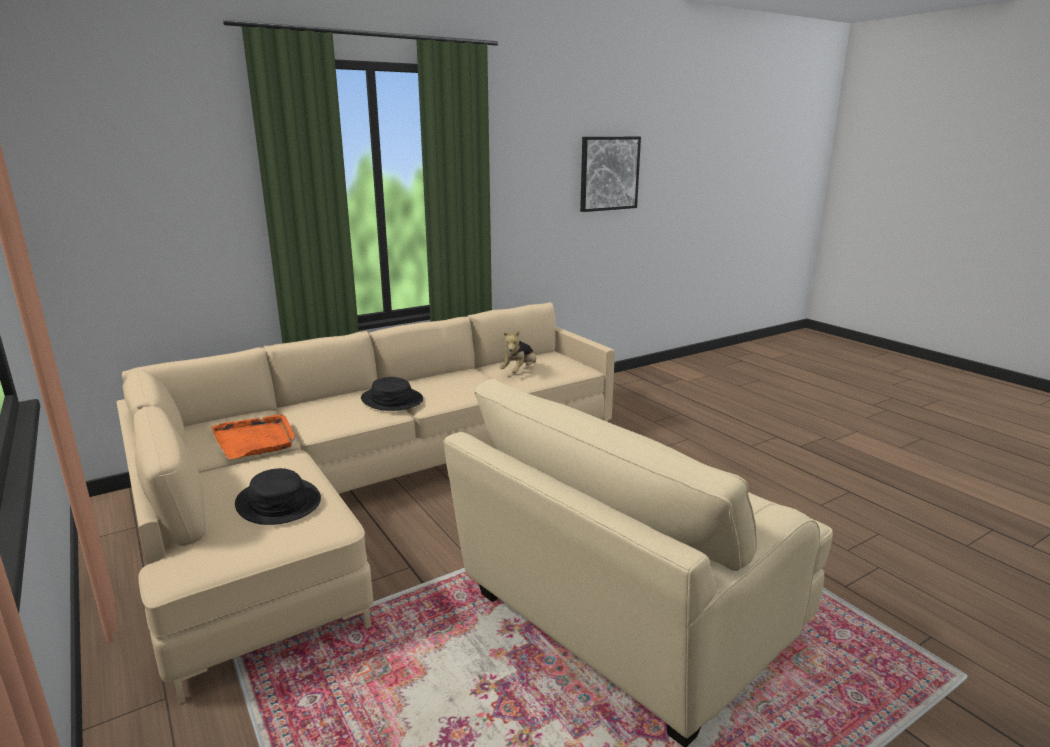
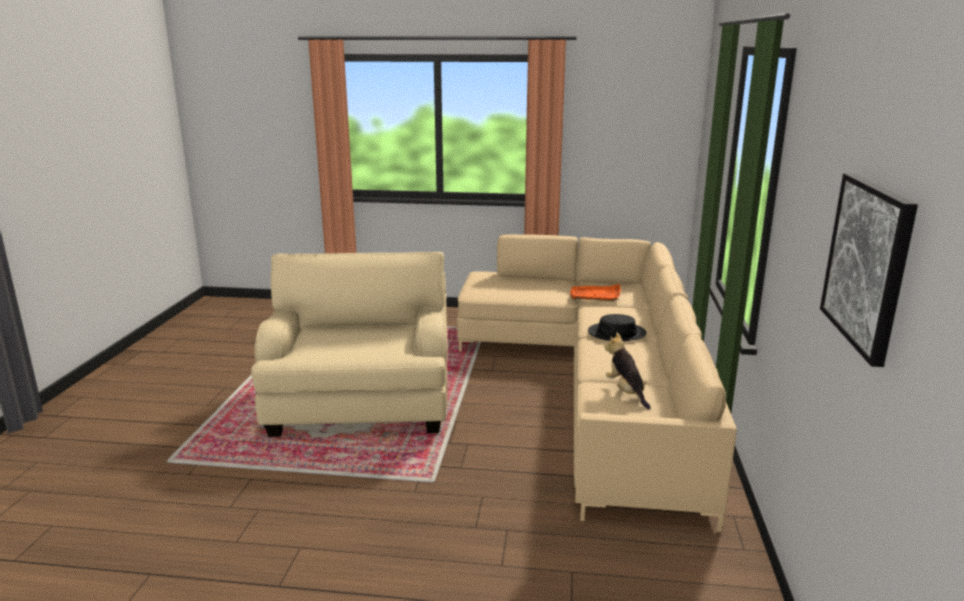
camera: 130 degrees right, 0 degrees up
black hat [235,468,321,525] -> none

